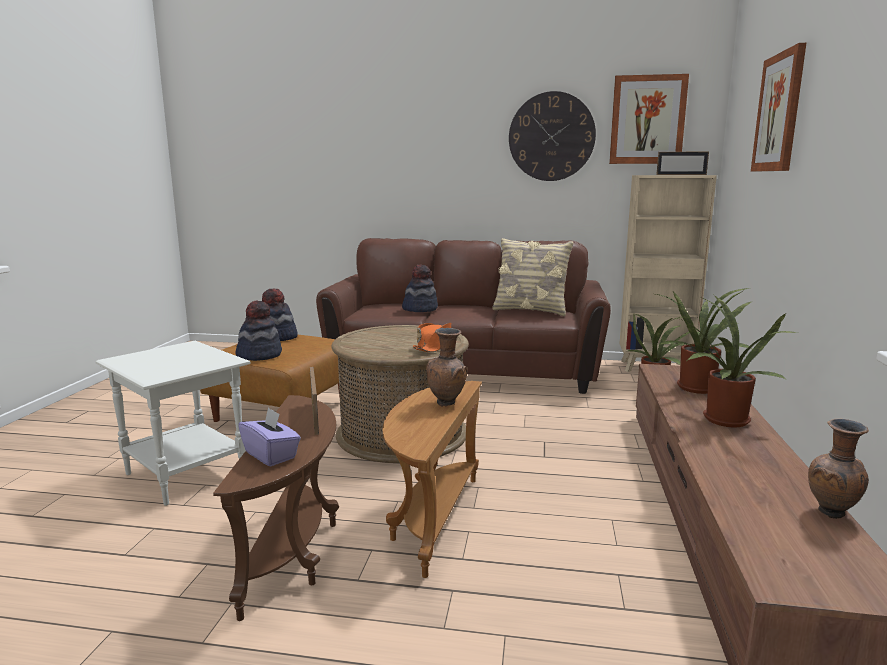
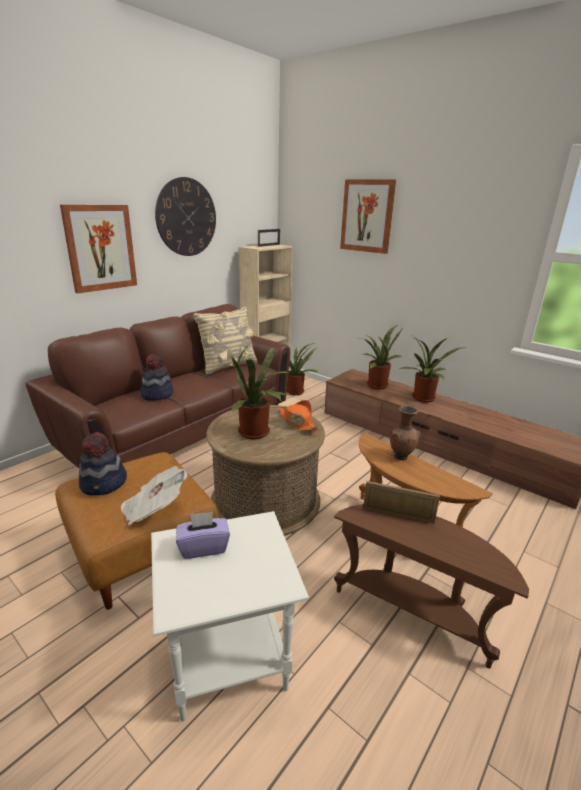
camera: 60 degrees left, 10 degrees up
hat [235,300,282,361] -> newspaper [120,466,187,525]
purple tissue box [238,407,301,467] -> purple tissue box moved to [176,512,230,559]
picture [609,74,689,164] -> picture moved to [60,205,137,294]
brown vase [808,419,869,519] -> none
none -> potted plant [232,345,292,439]

